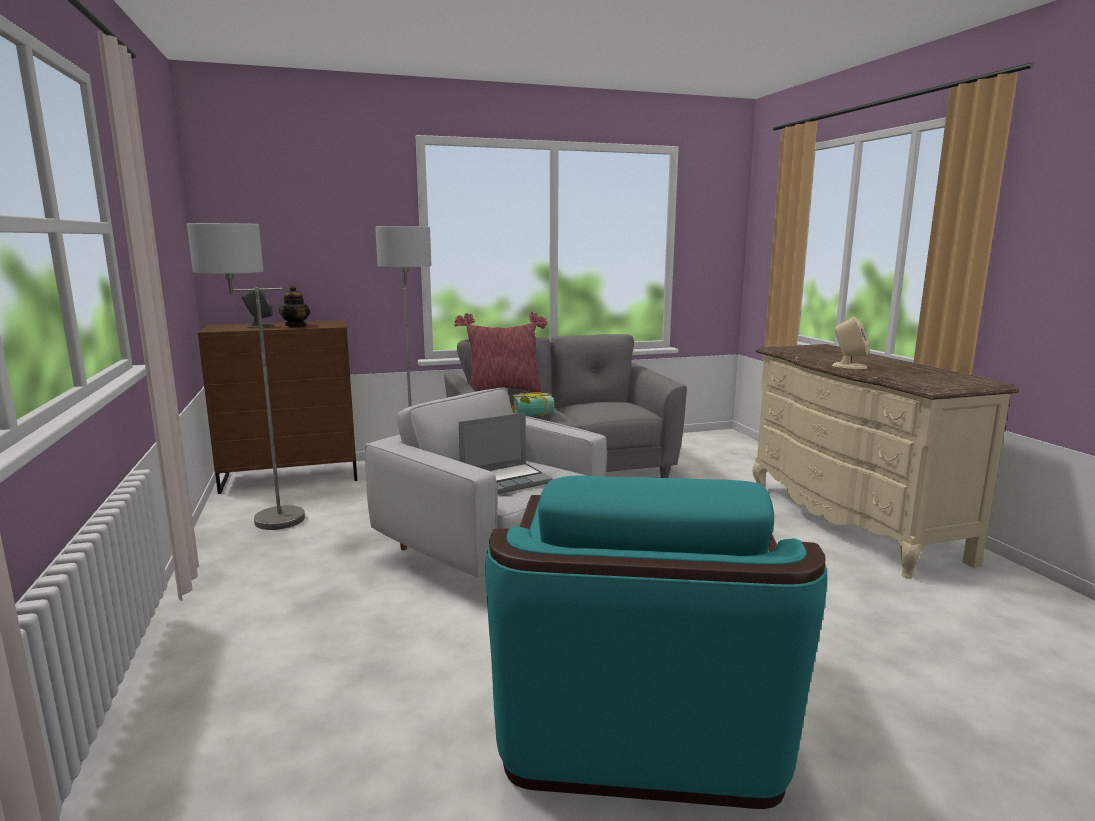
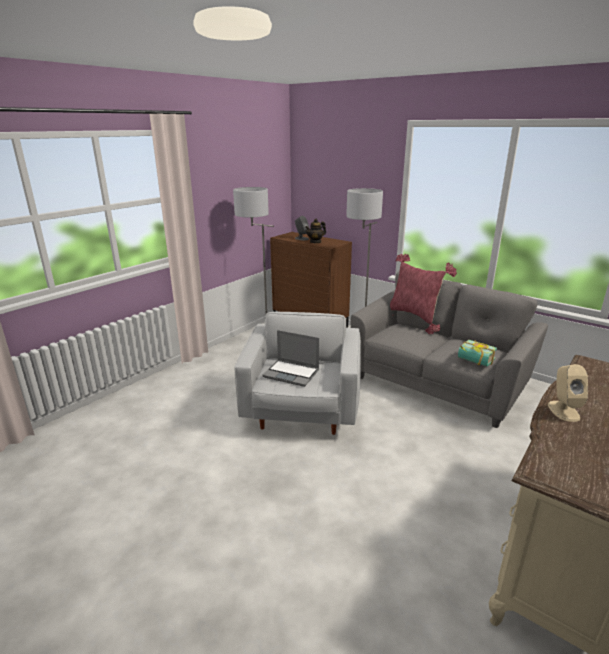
camera: 55 degrees right, 10 degrees up
turquoise armchair [485,476,827,809] -> none
book [512,392,555,416] -> book moved to [458,340,497,367]

